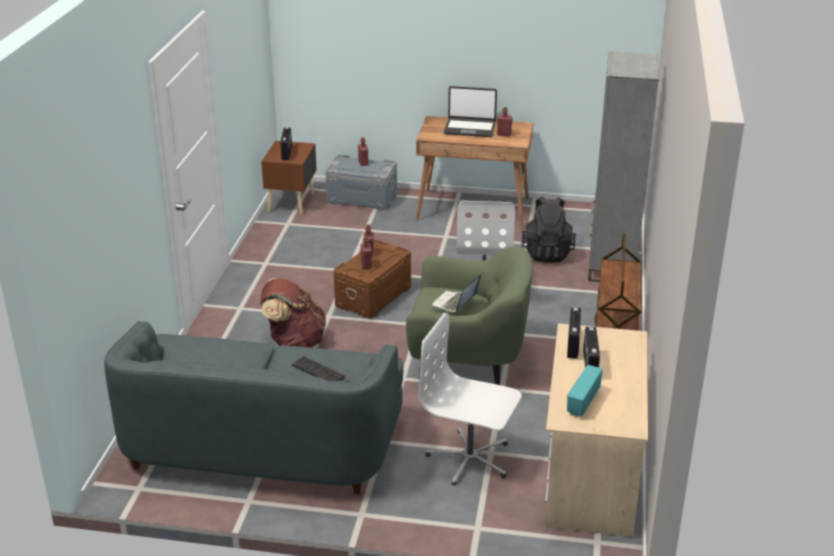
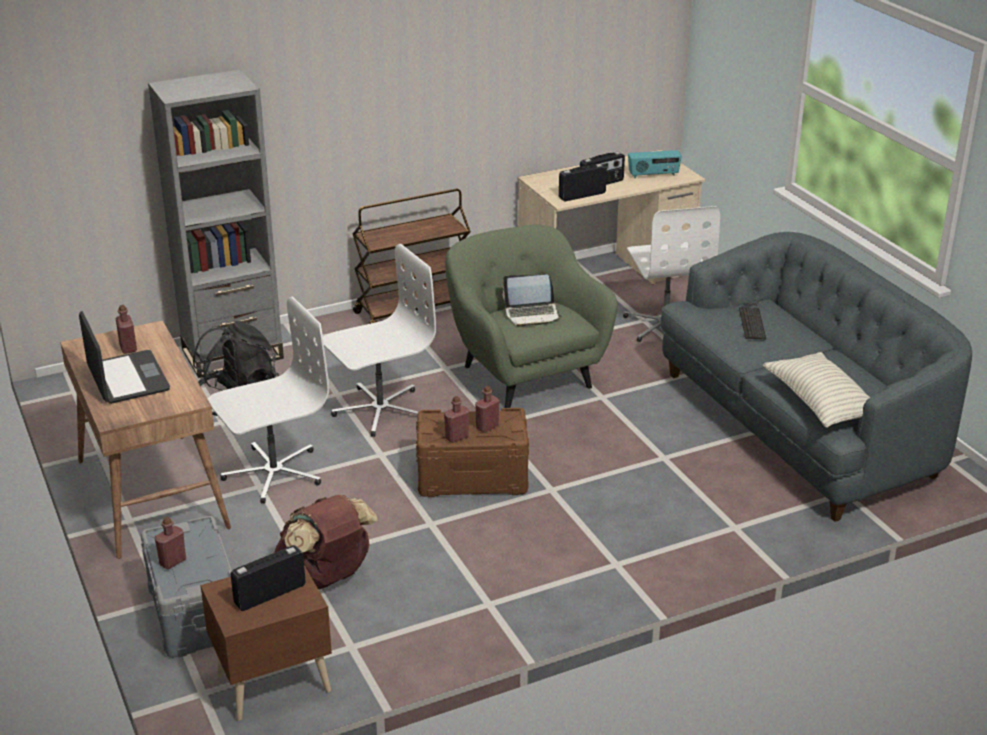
camera: 125 degrees left, 0 degrees up
brown backpack [260,278,326,348] -> brown backpack moved to [274,495,378,590]
none -> white office chair [208,296,329,504]
none -> pillow [763,352,870,428]

